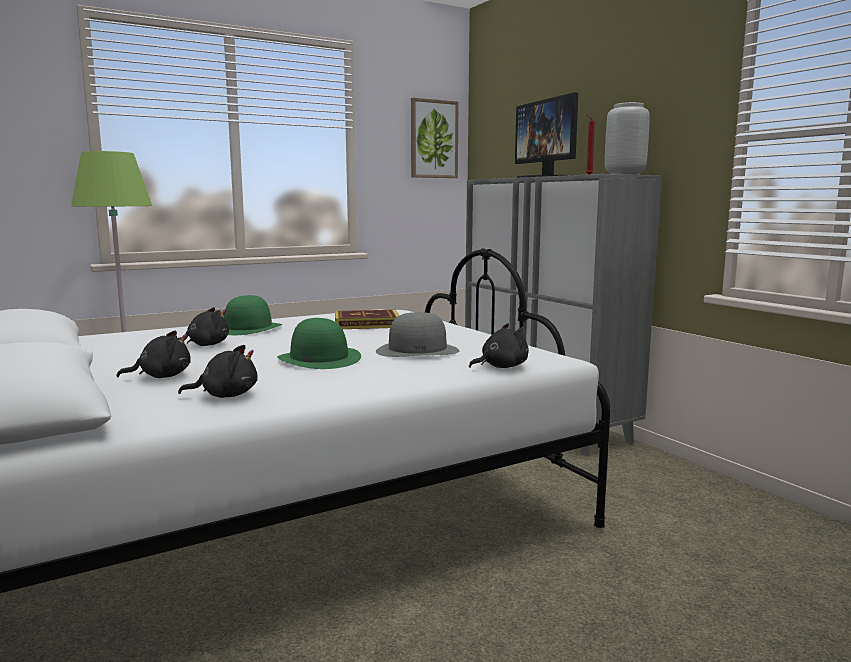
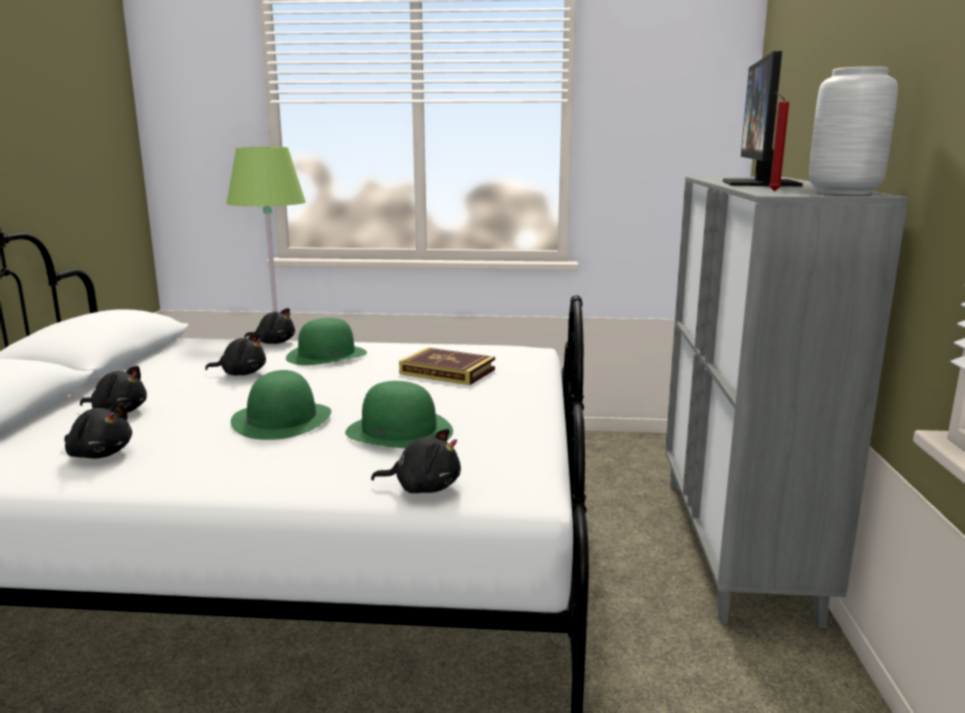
camera: 35 degrees right, 5 degrees up
grey hat [376,312,459,357] -> green hat [345,381,453,448]
picture [411,98,459,178] -> none
none -> black plush toy [244,308,295,344]

